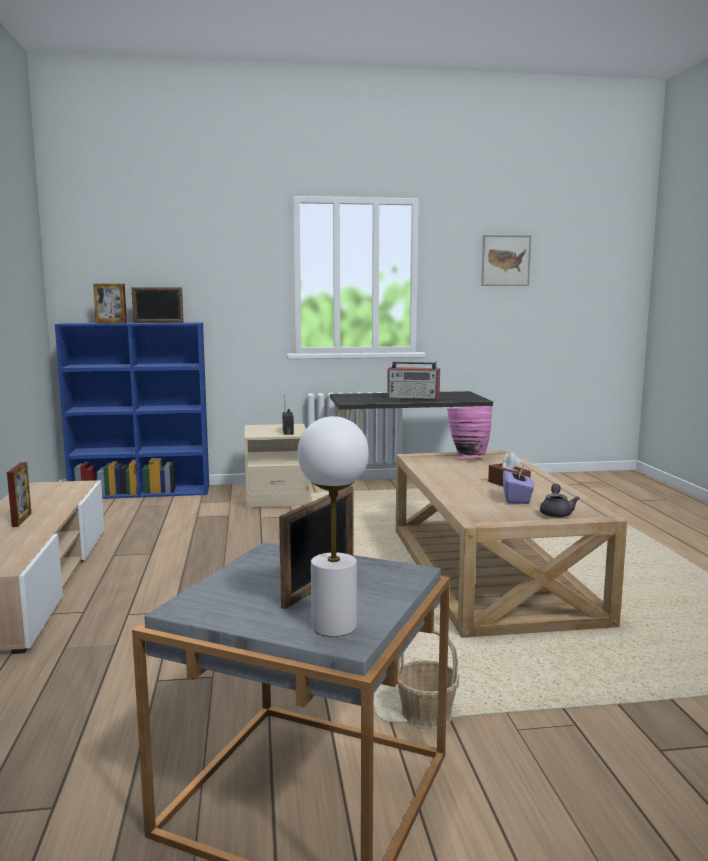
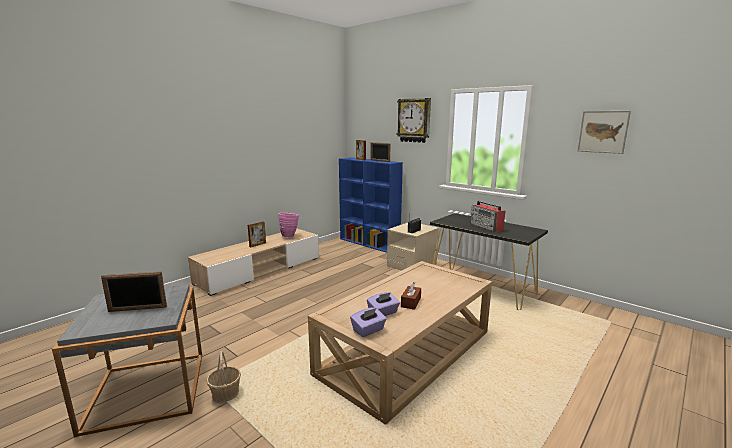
camera: 50 degrees right, 5 degrees up
white table lamp [298,416,369,637] -> none
pink vase [447,406,493,458] -> pink vase moved to [278,213,299,238]
grey teapot [540,484,580,518] -> purple tissue box [350,307,387,337]
none -> wall clock [397,98,431,143]

